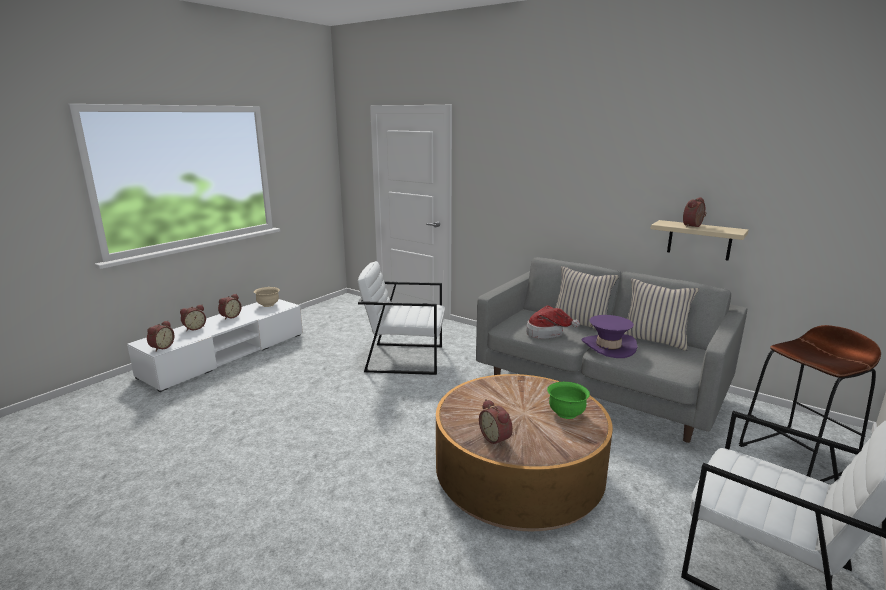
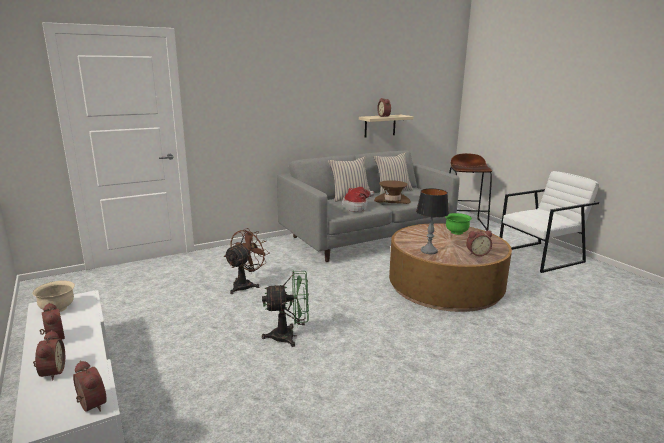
camera: 65 degrees left, 0 degrees up
white armchair [358,261,445,375] -> brown fan [224,228,270,294]
purple hat [582,315,637,358] -> brown hat [374,180,411,204]
none -> green fan [262,271,309,347]
none -> table lamp [416,188,449,254]

